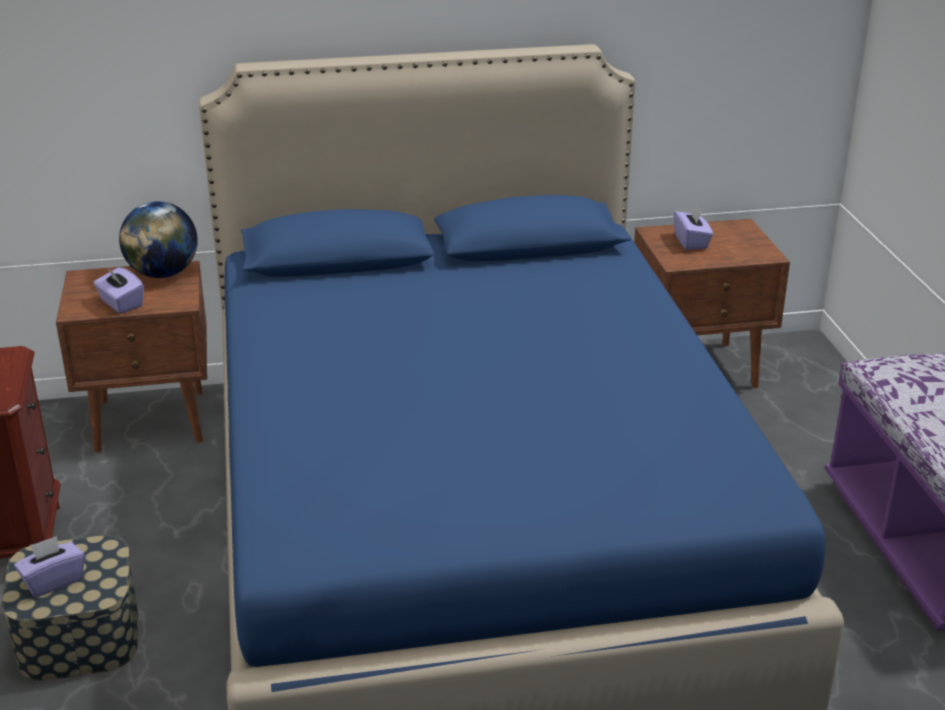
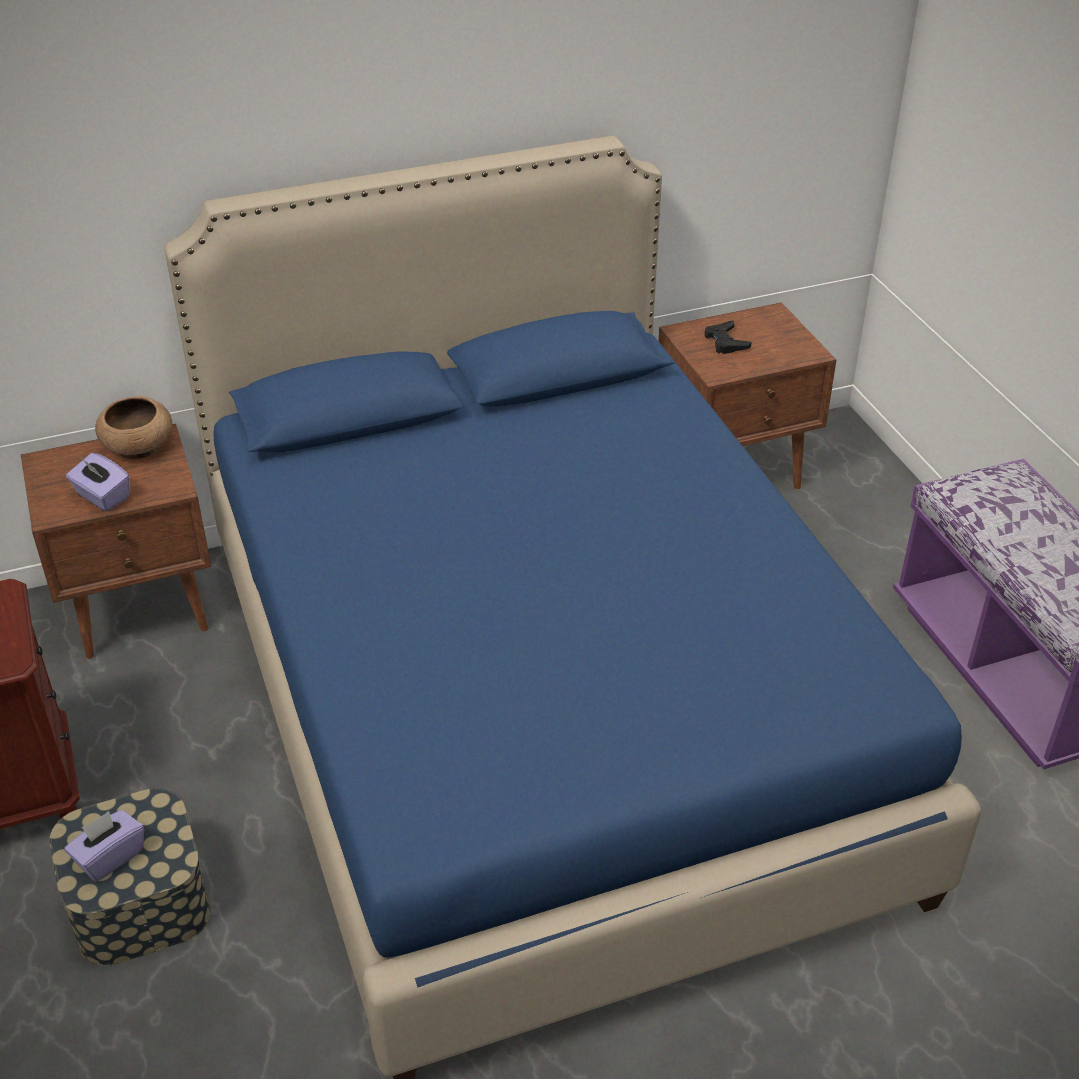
camera: 10 degrees left, 10 degrees up
globe [119,201,198,278] -> brown bowl [95,396,172,459]
purple tissue box [674,205,713,250] -> black game controller [705,320,752,354]

